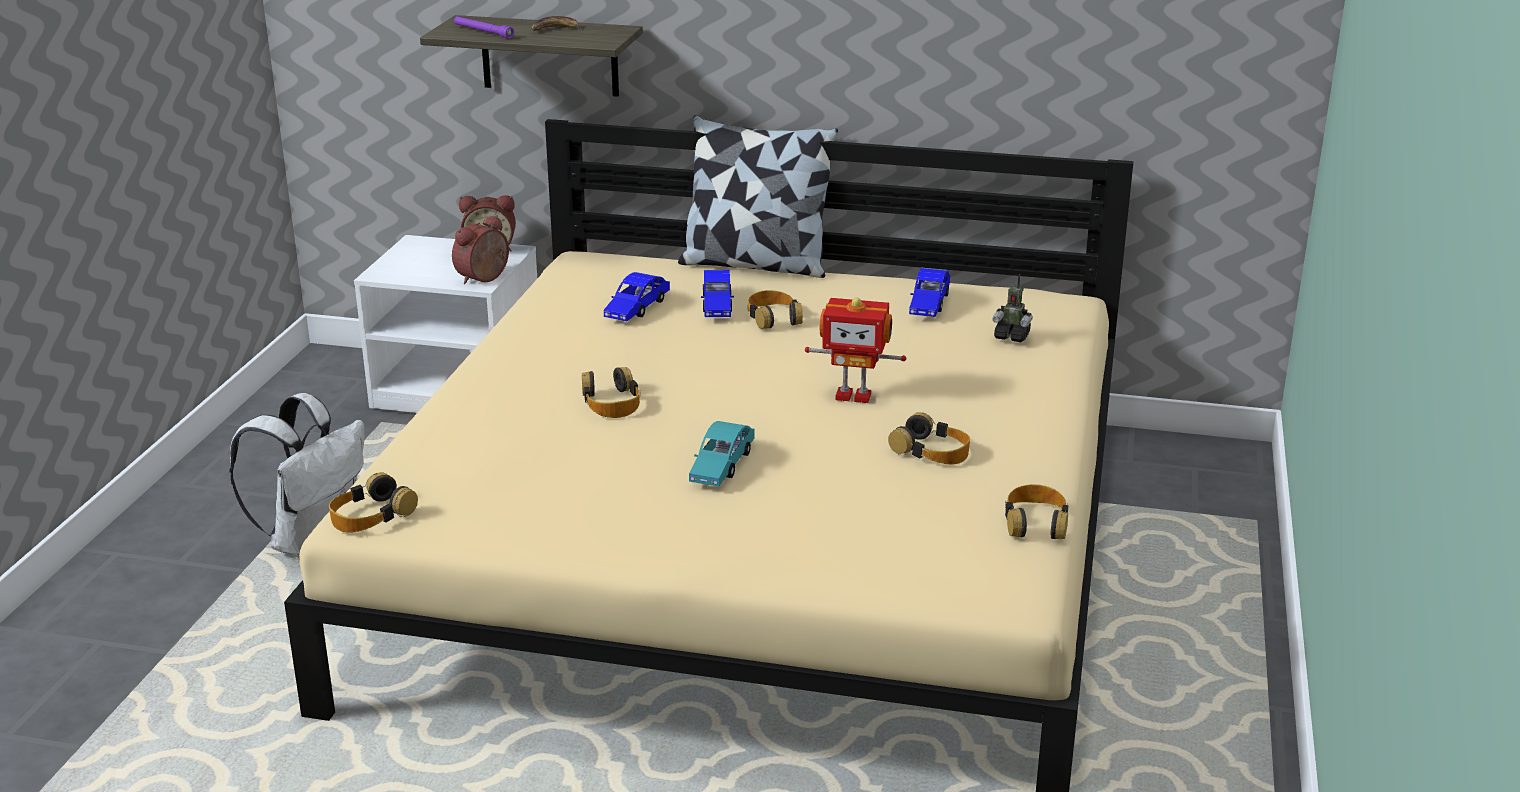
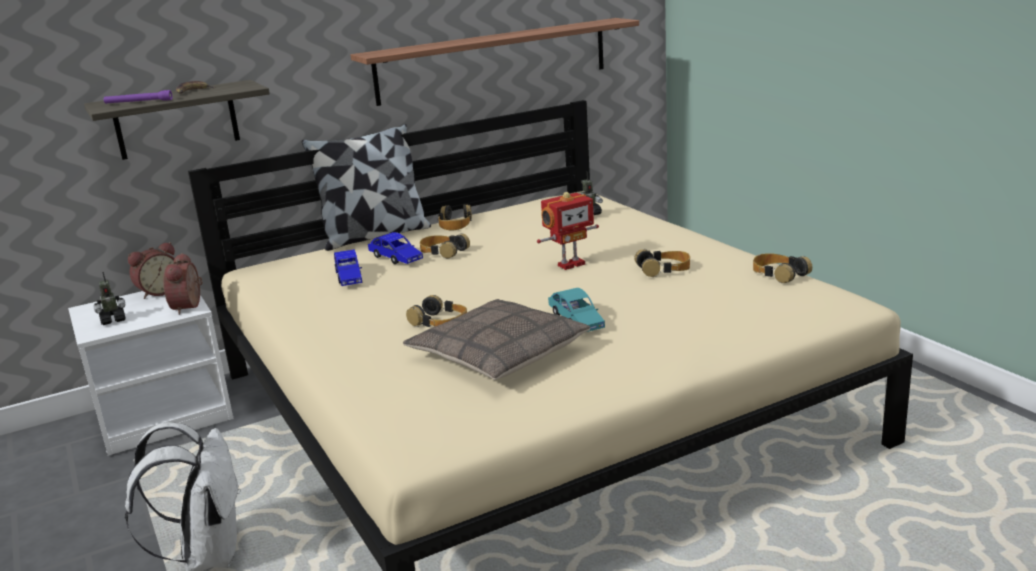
camera: 40 degrees left, 5 degrees down
headphones [329,472,418,533] -> headphones moved to [438,205,472,231]
blue toy car [909,268,950,317] -> none
none -> toy robot [93,271,126,325]
none -> shelf [350,18,639,106]
none -> pillow [403,299,590,380]

